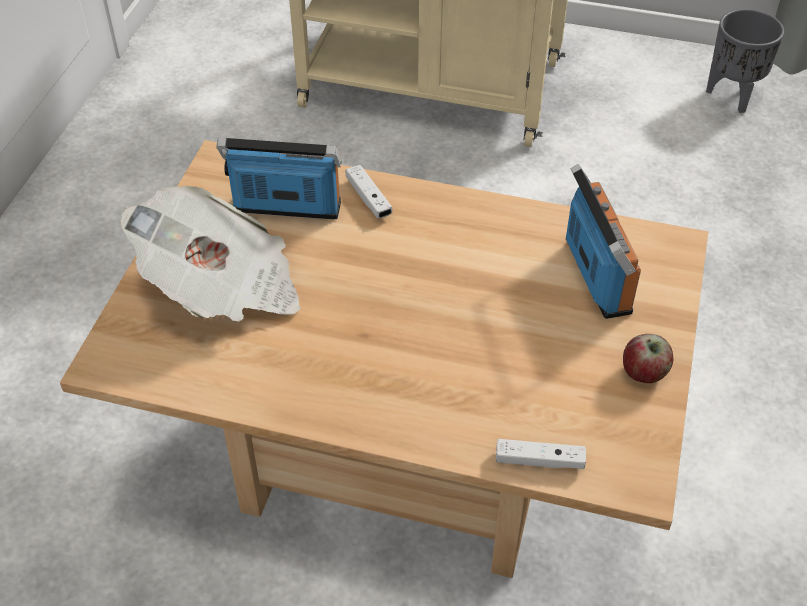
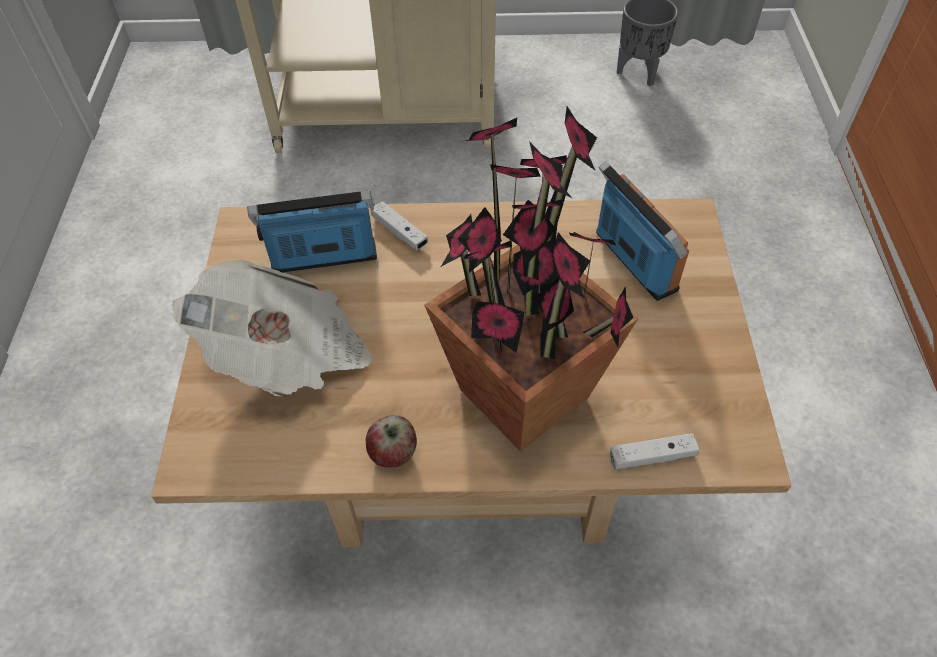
camera: 15 degrees left, 5 degrees up
apple [623,334,673,383] -> apple moved to [366,415,417,467]
none -> potted plant [424,107,638,451]

